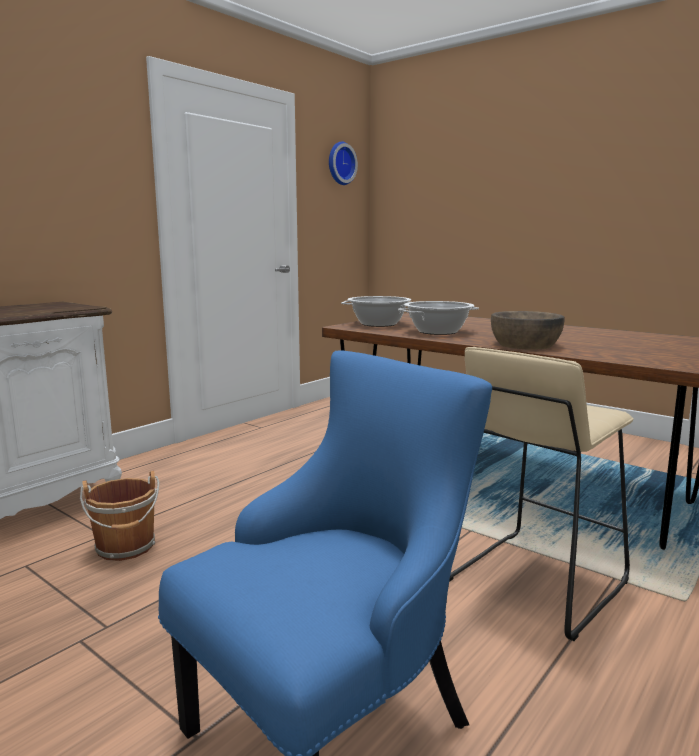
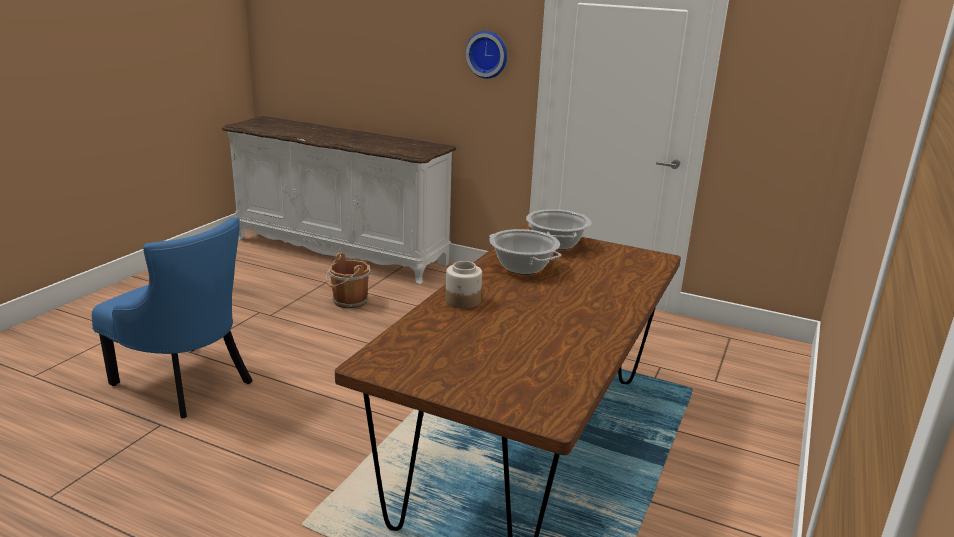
camera: 75 degrees right, 10 degrees up
wall clock [329,141,358,185] -> wall clock moved to [465,31,507,79]
beige stool [449,347,634,641] -> none
brown bowl [491,311,564,350] -> jar [446,261,482,309]

